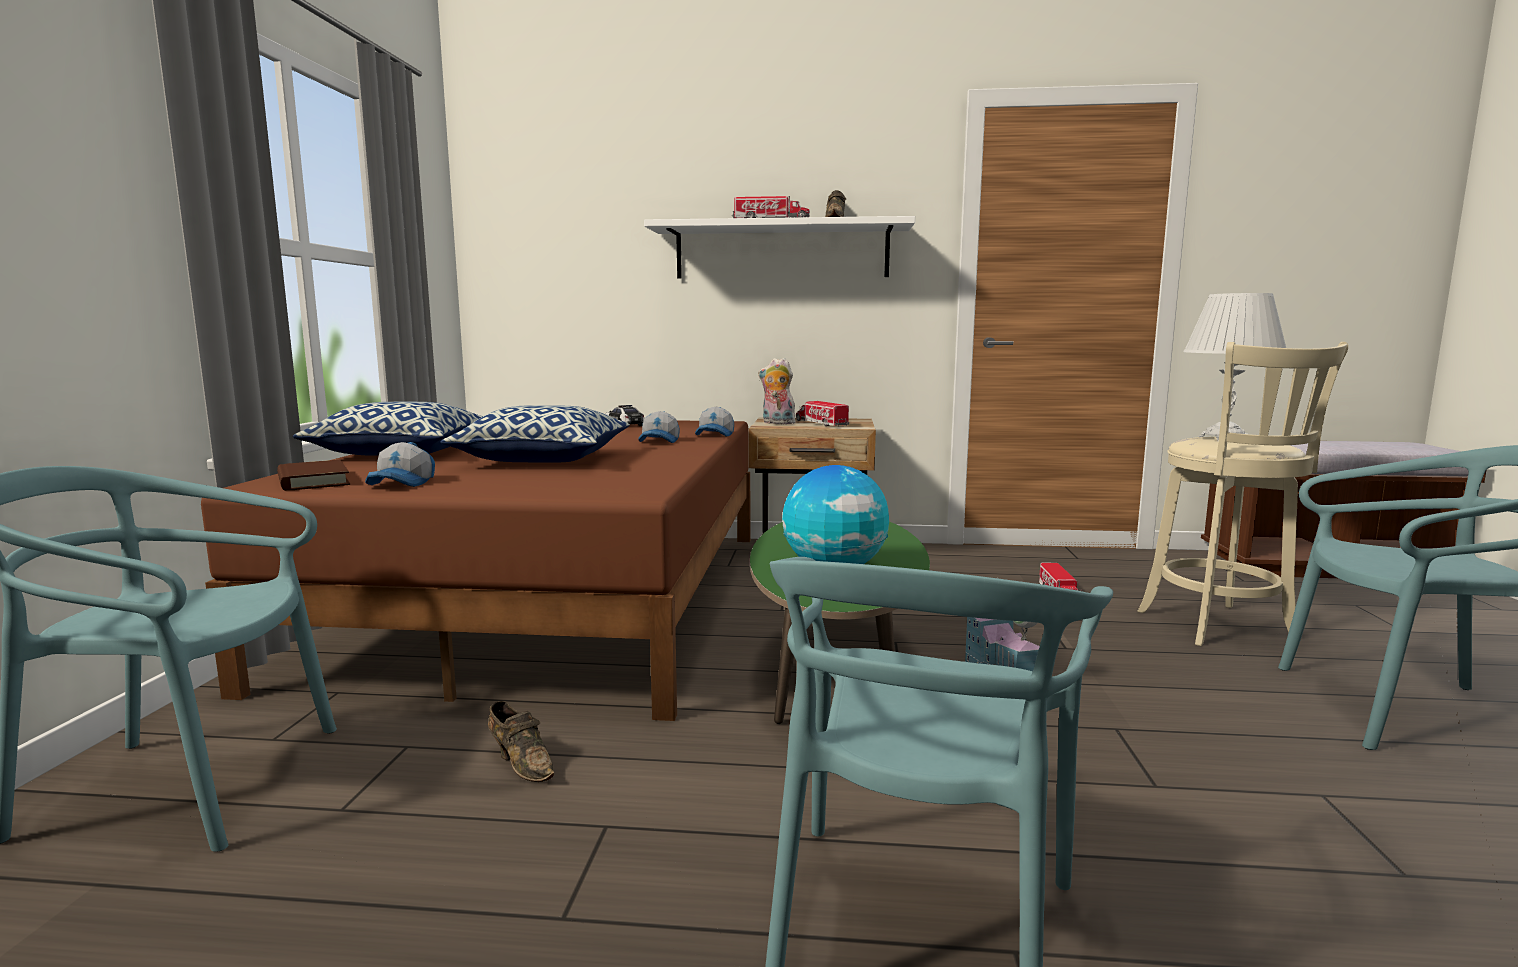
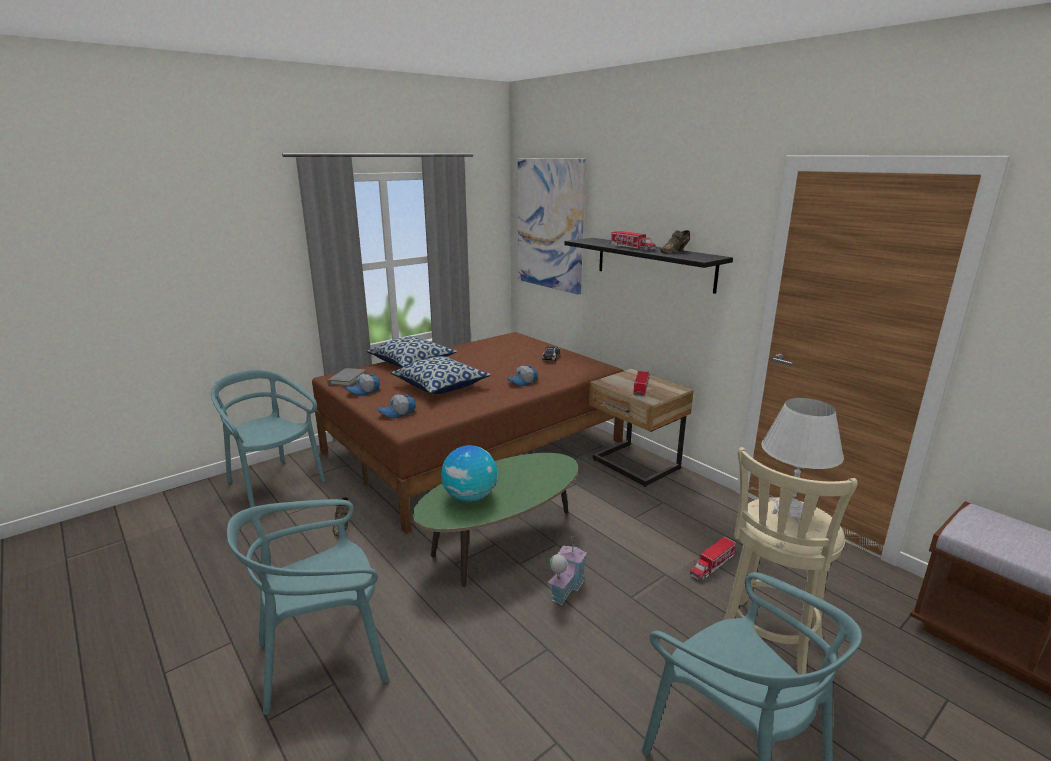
camera: 45 degrees right, 10 degrees up
brown book [277,460,350,491] -> grey book [327,368,366,387]
white shelf [644,216,915,278] -> black shelf [564,238,733,294]
cap [695,406,734,437] -> cap moved to [377,394,416,418]
plush toy [758,358,796,424] -> none
none -> picture [518,158,586,294]

